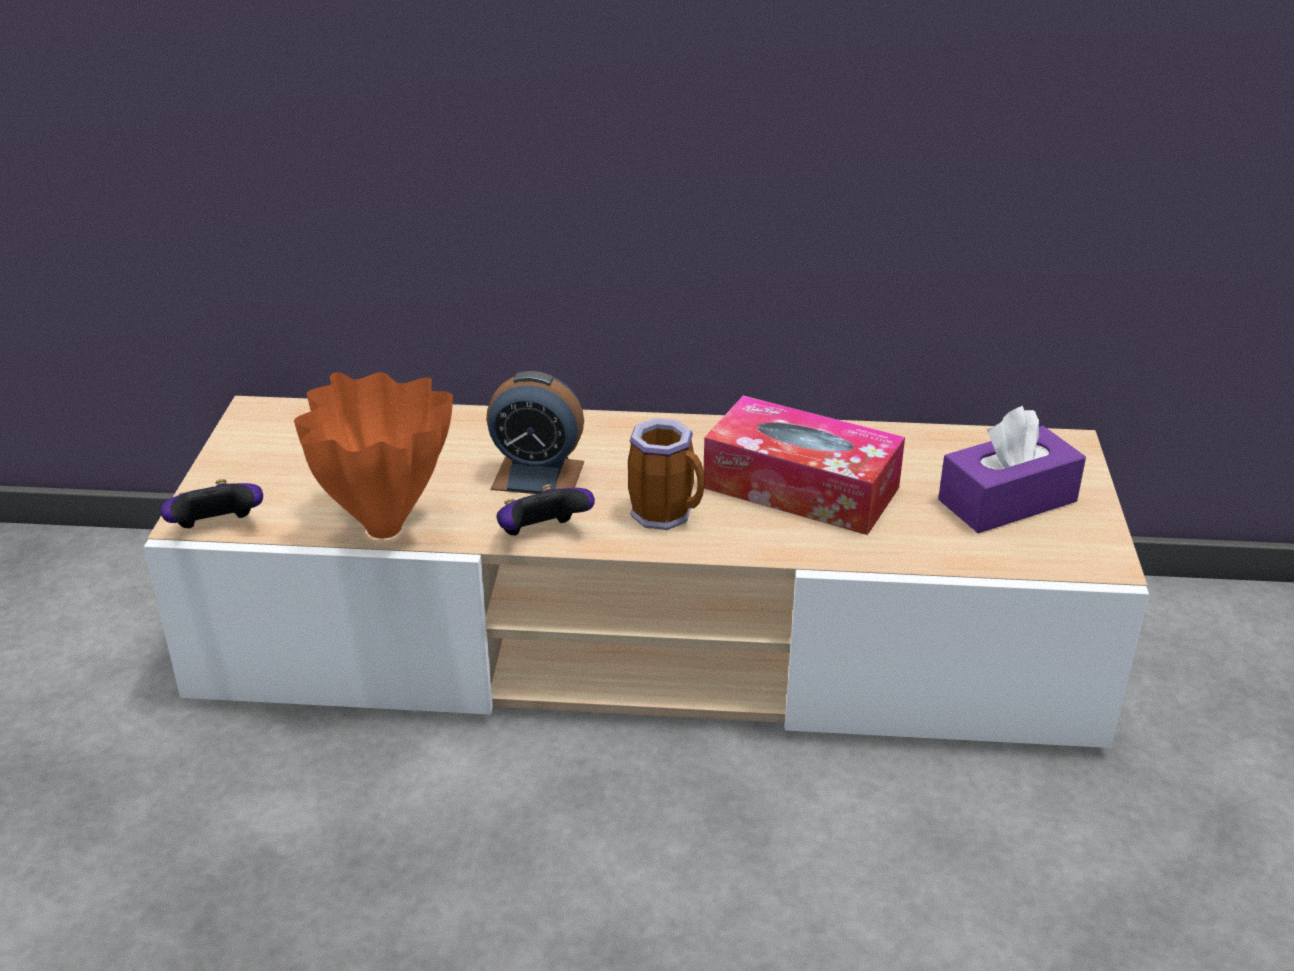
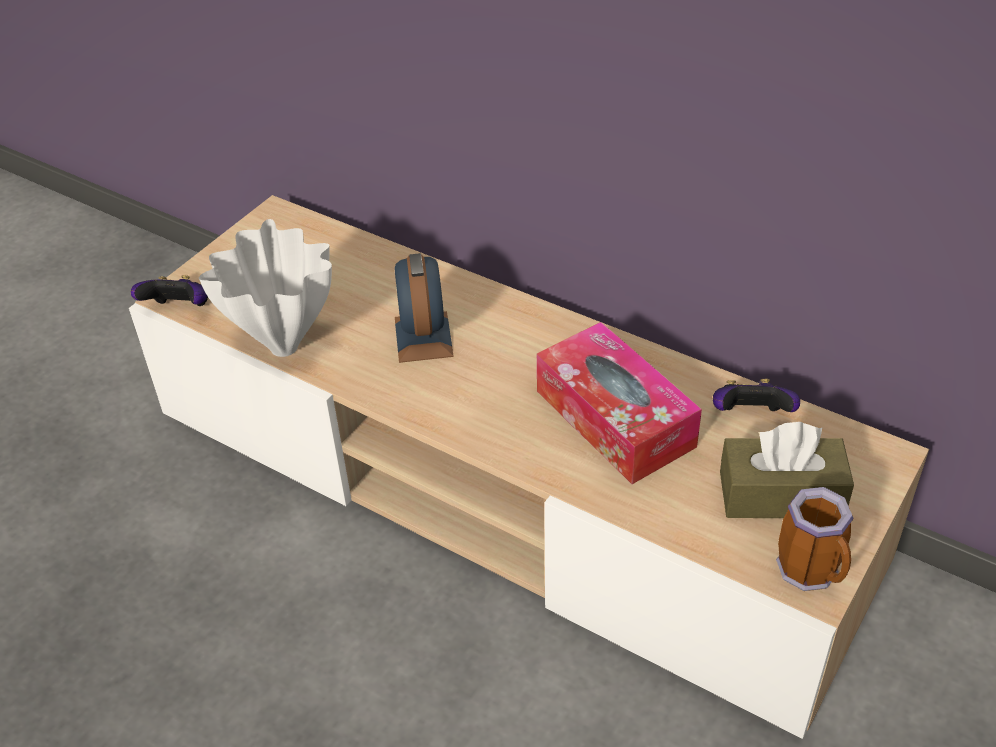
camera: 30 degrees right, 10 degrees up
orange vase [294,372,453,539] -> white vase [199,219,332,357]
alarm clock [486,371,584,494] -> alarm clock turned 135 degrees counterclockwise [394,253,454,363]
game controller [496,484,595,536] -> game controller moved to [713,379,800,412]
mug [628,418,705,530] -> mug moved to [776,487,854,591]
purple tissue box [938,406,1086,533] -> brown tissue box [720,422,854,518]

